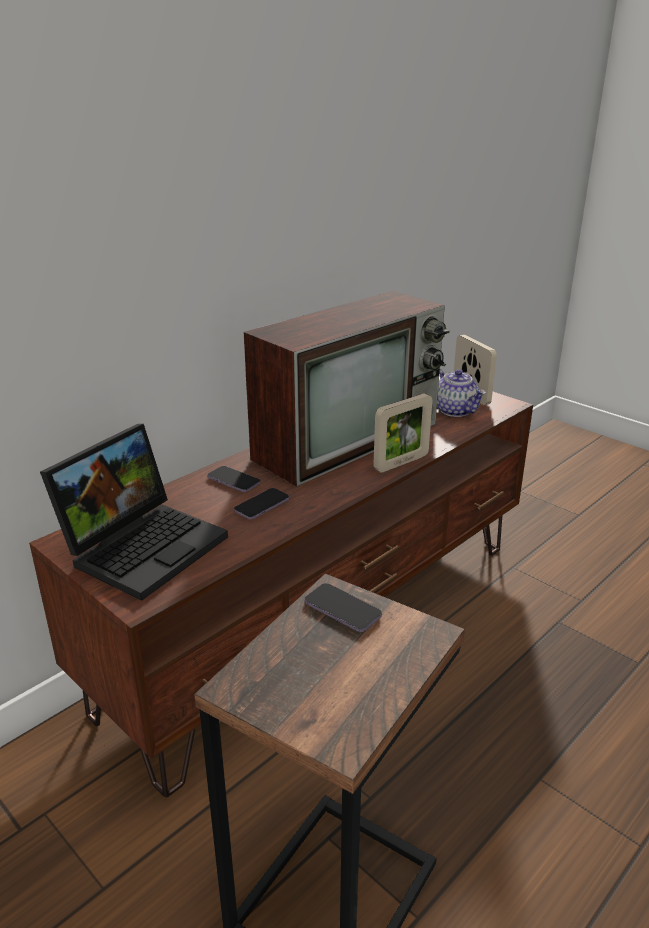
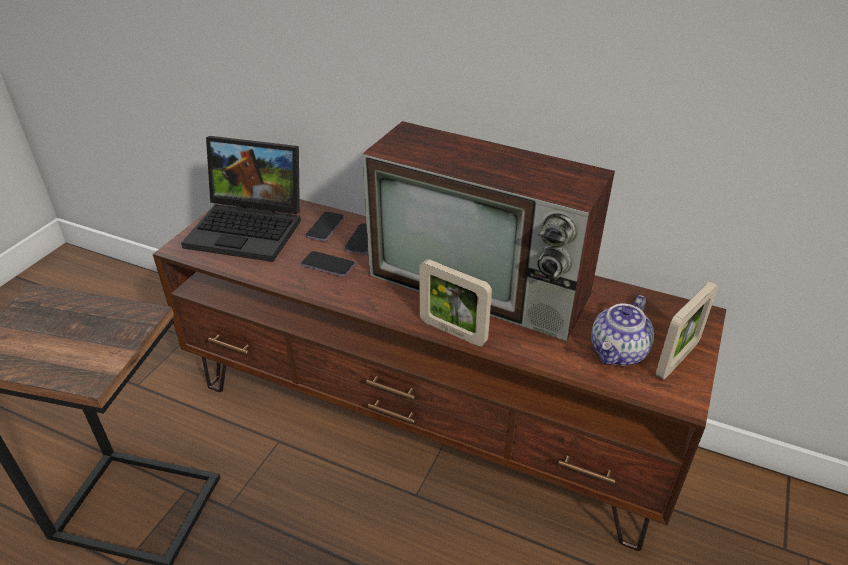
camera: 70 degrees right, 10 degrees up
phone [304,583,382,632] -> phone moved to [306,212,344,241]

